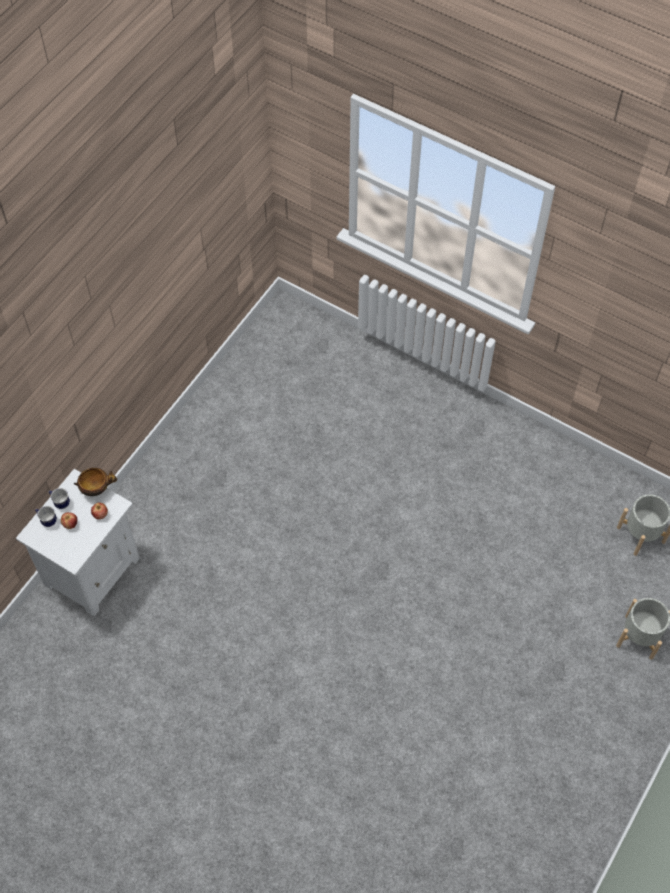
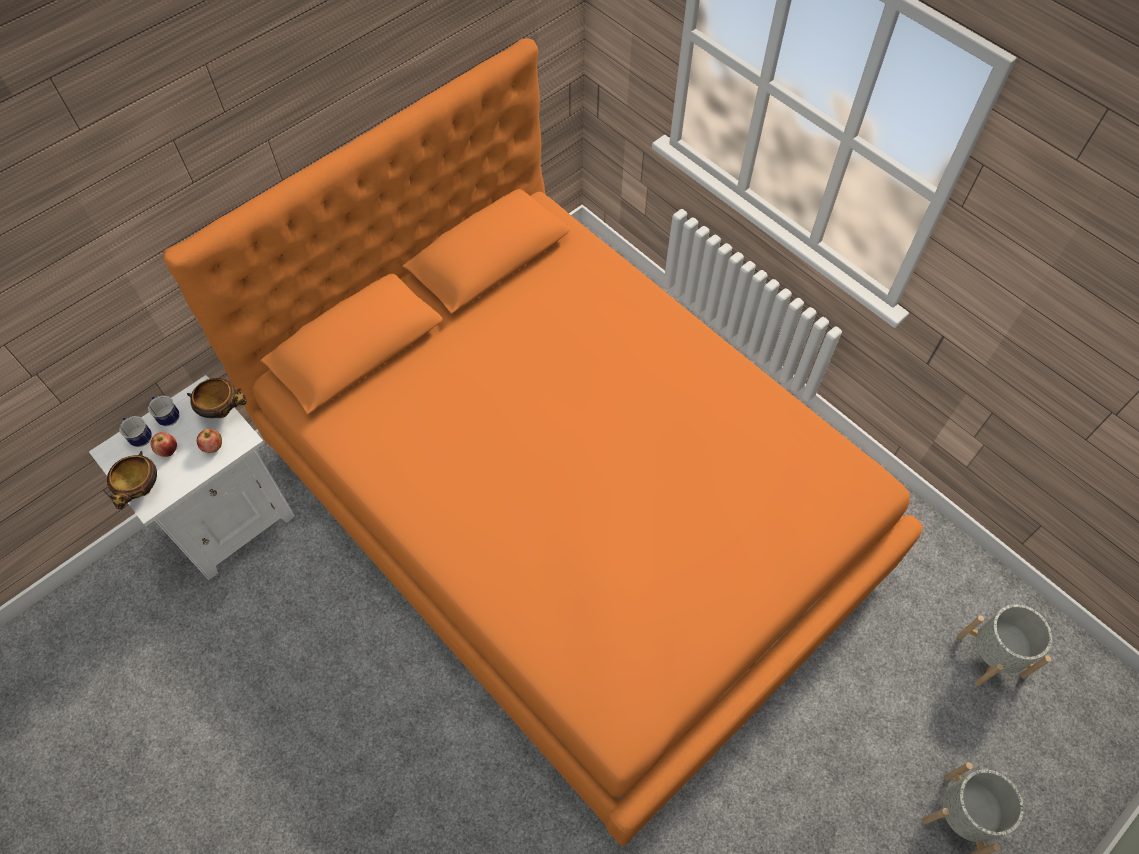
camera: 15 degrees right, 0 degrees up
none -> bowl [107,451,157,509]
none -> orange bed [163,38,923,846]

